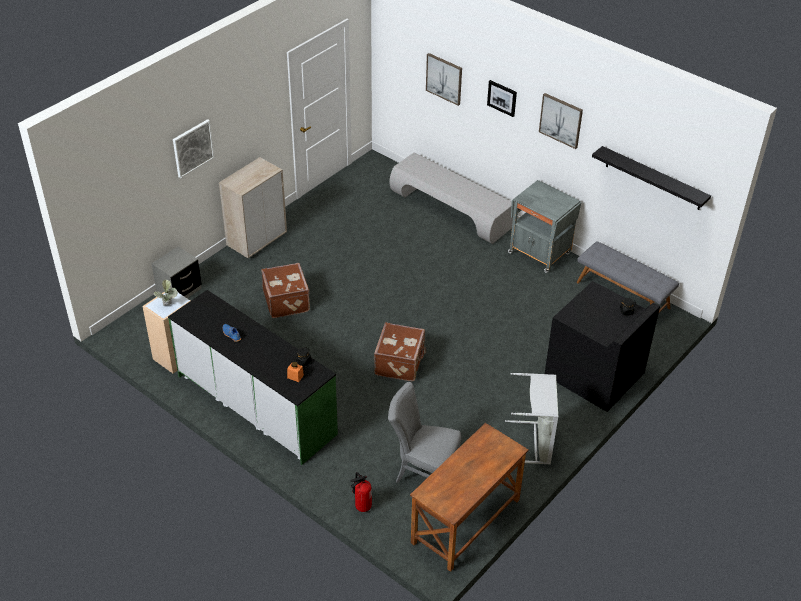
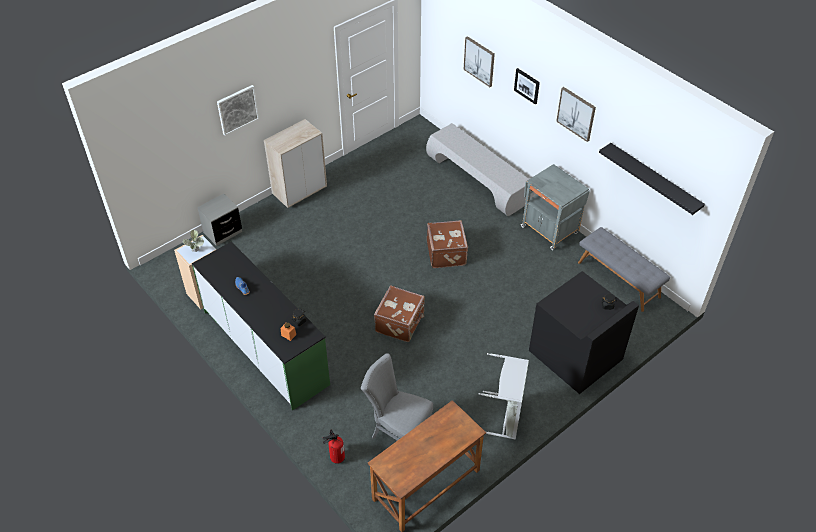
camera: 10 degrees right, 5 degrees up
brown suitcase [261,263,310,318] -> brown suitcase moved to [427,220,469,268]

